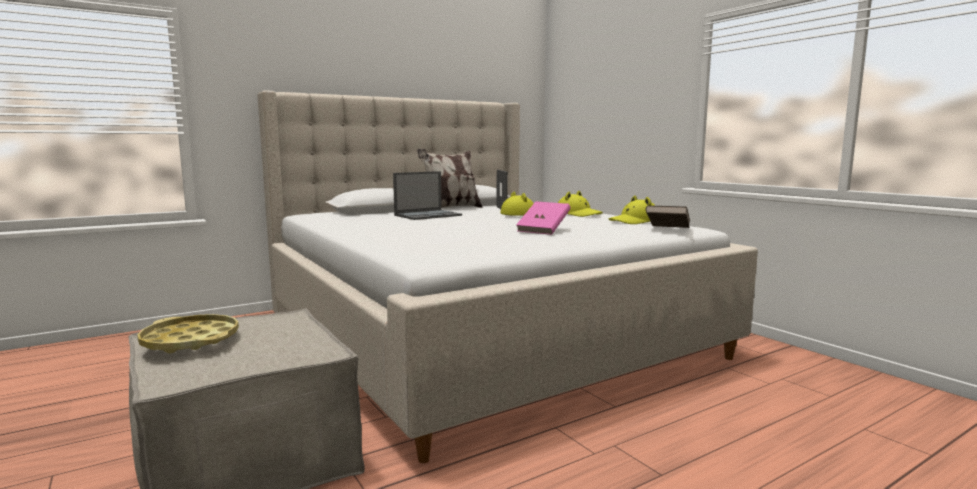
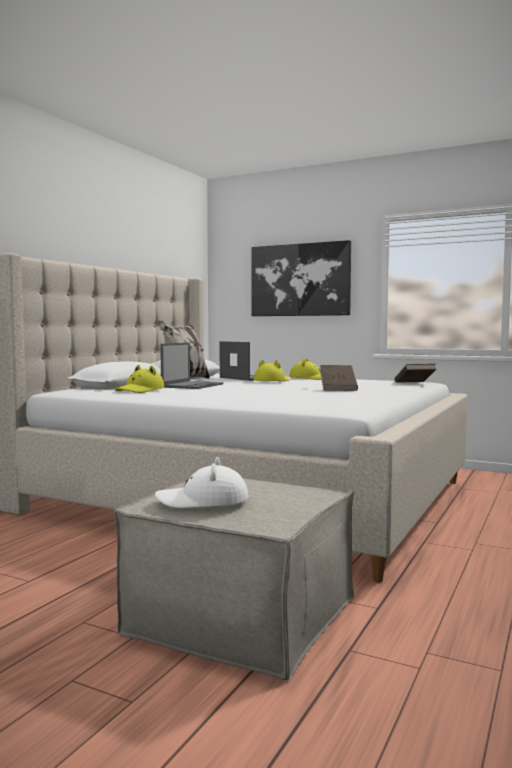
camera: 30 degrees left, 5 degrees down
yellow tray [137,314,239,354] -> white hat [155,457,249,508]
pink book [516,201,570,235] -> brown book [320,365,358,391]
yellow hat [609,195,655,224] -> yellow hat moved to [115,365,165,393]
none -> picture [251,240,351,316]

